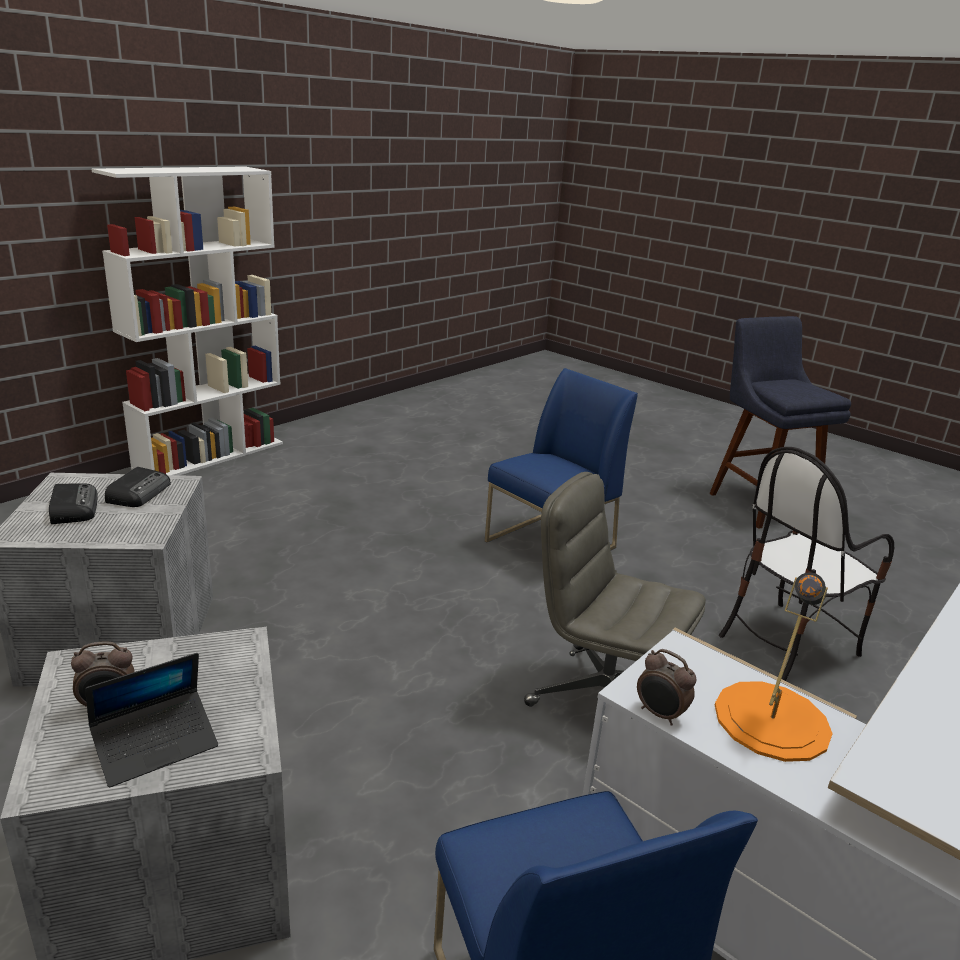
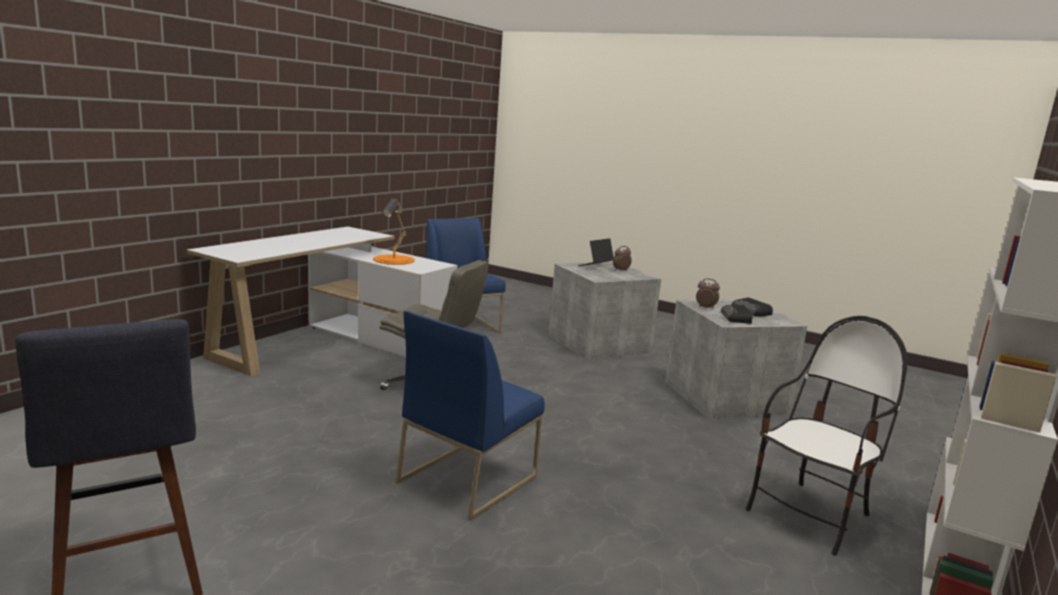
camera: 170 degrees right, 10 degrees down
alarm clock [637,649,696,726] -> alarm clock moved to [696,278,720,309]
chair [719,447,894,681] -> chair moved to [746,316,908,556]

